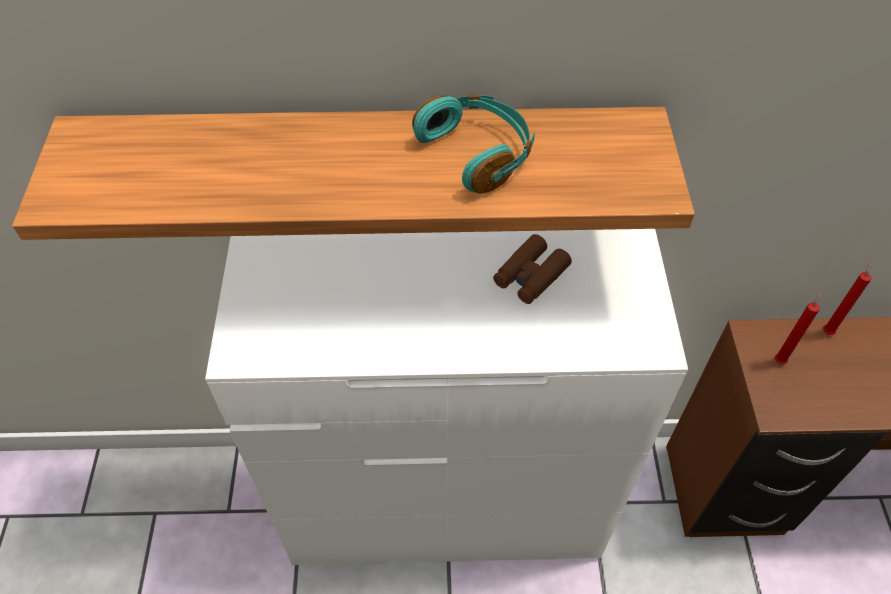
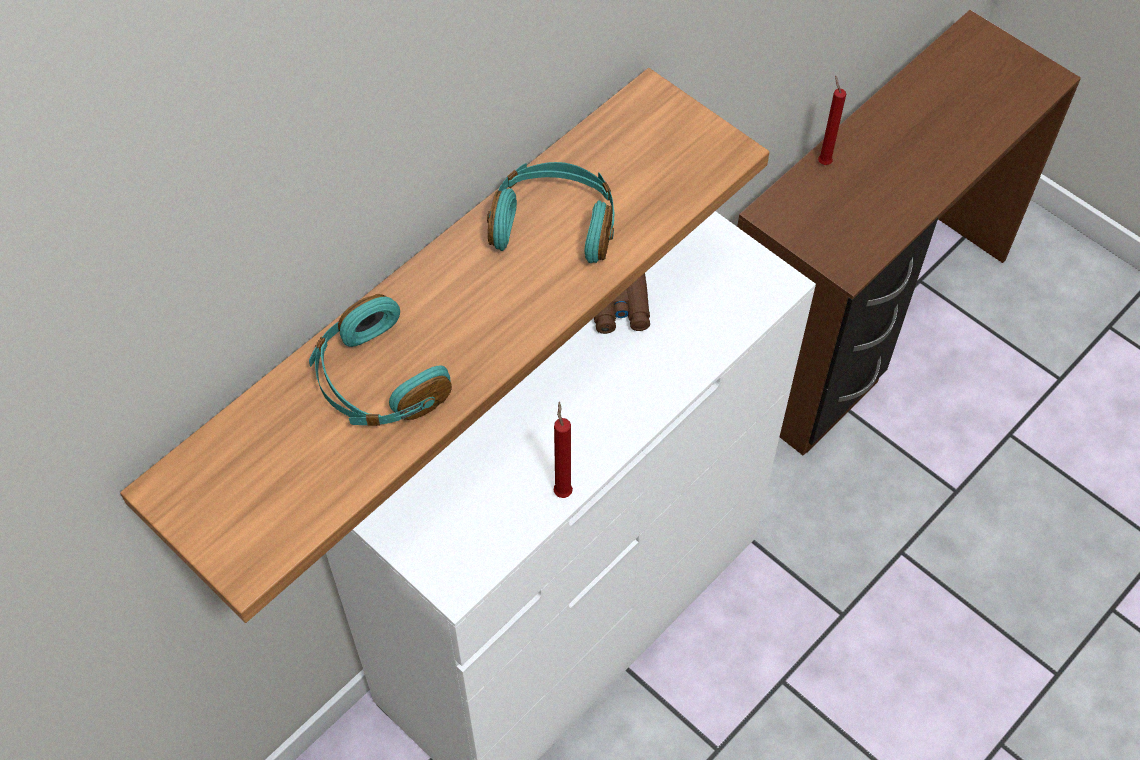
camera: 45 degrees left, 5 degrees up
red candle [775,292,823,364] -> red candle moved to [553,402,573,498]
none -> turquoise headphones [309,294,452,426]

